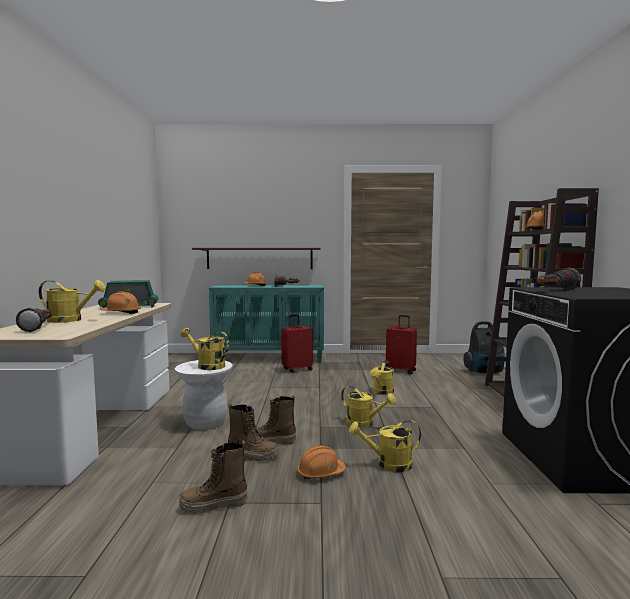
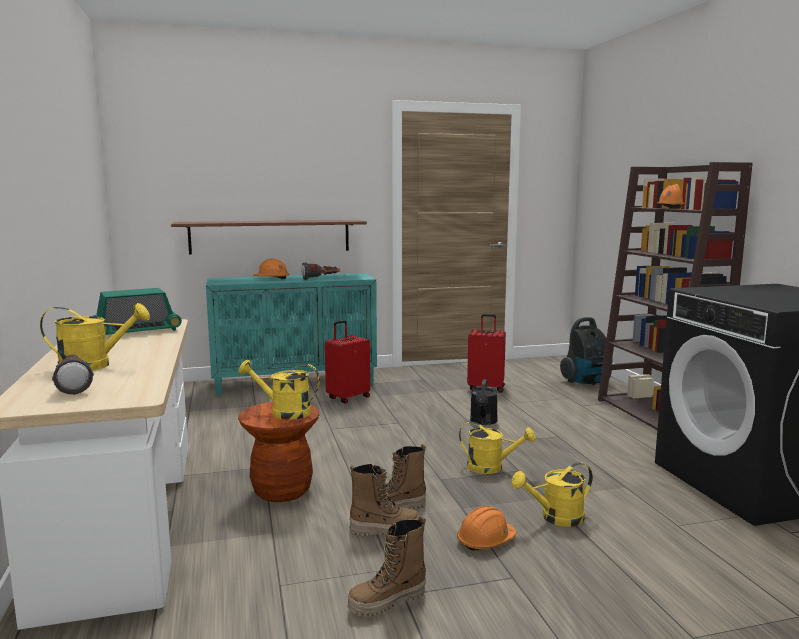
camera: 15 degrees left, 5 degrees up
orange hard hat [100,291,141,314] -> none
white stool [175,360,232,429] -> brown stool [238,402,319,502]
yellow watering can [370,360,394,395] -> black watering can [470,379,498,425]
flashlight [537,268,581,290] -> none

